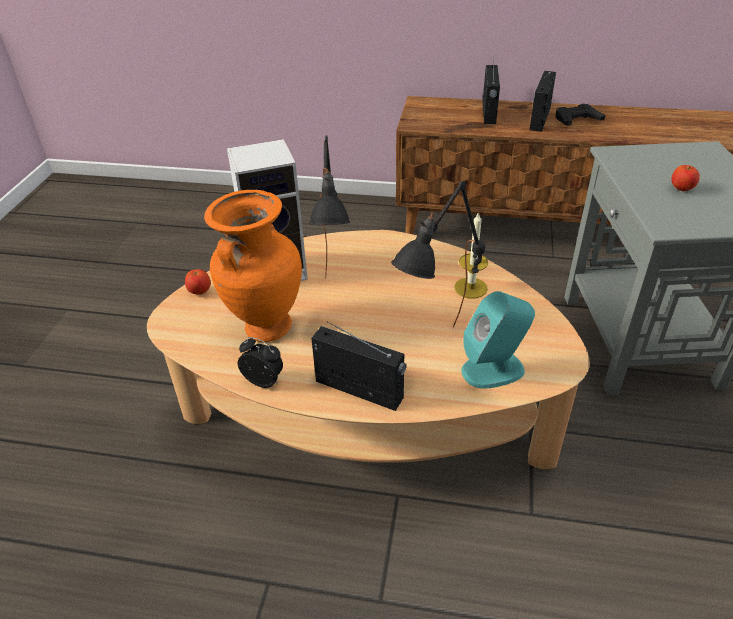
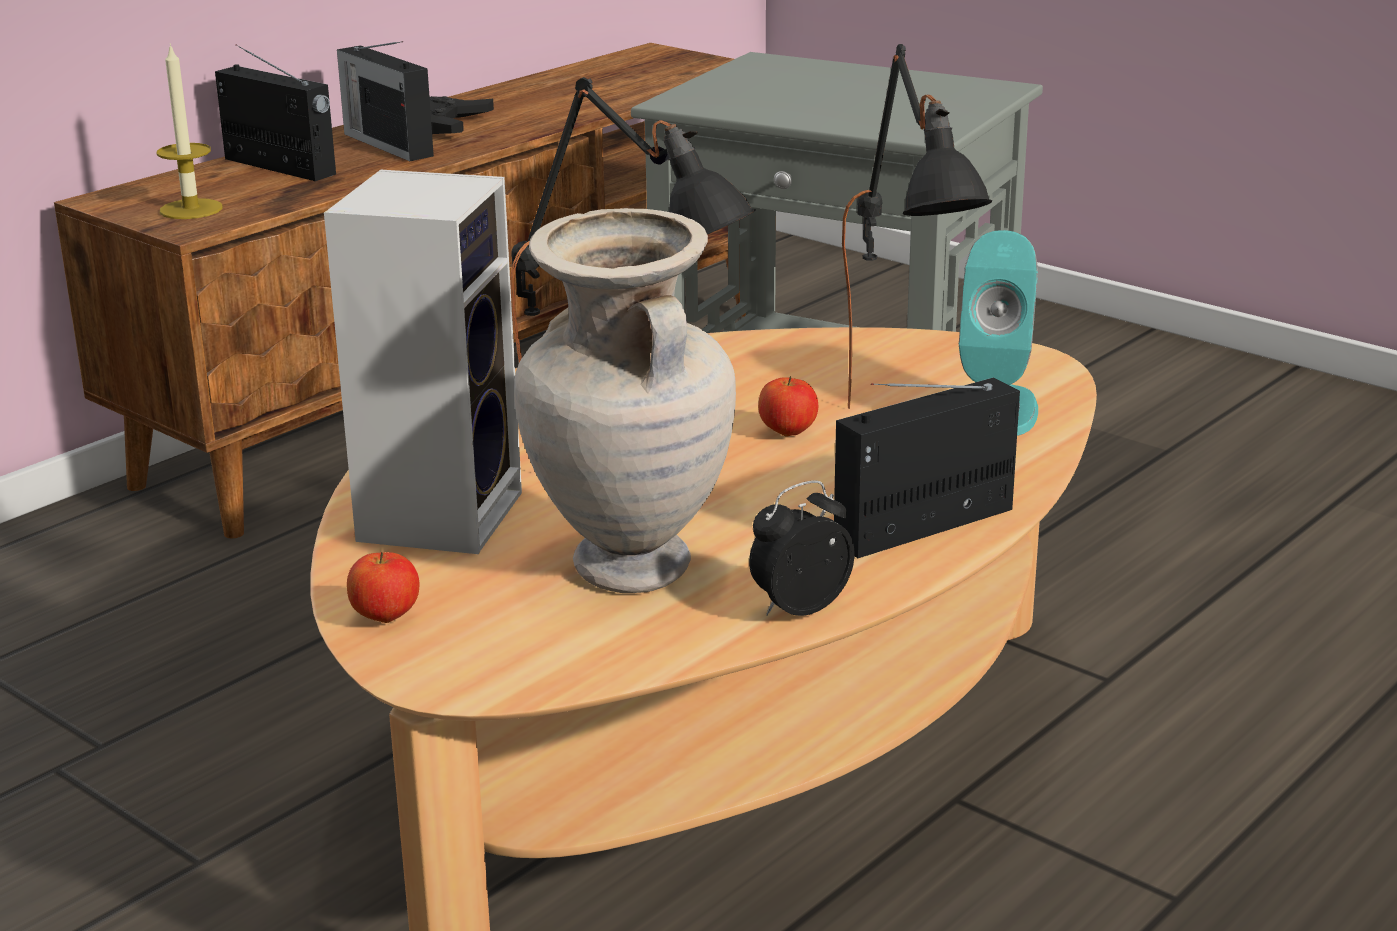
camera: 60 degrees left, 15 degrees down
orange vase [204,190,302,342] -> beige vase [514,208,736,593]
candle [454,211,488,298] -> candle moved to [157,43,222,219]
apple [671,165,700,191] -> apple moved to [758,376,818,437]

